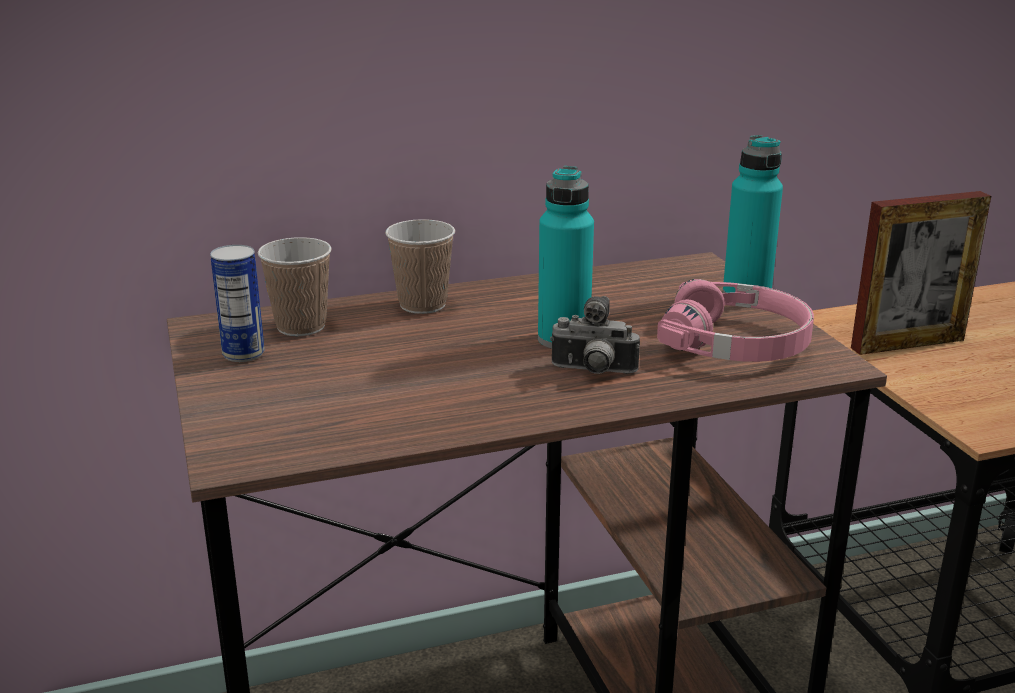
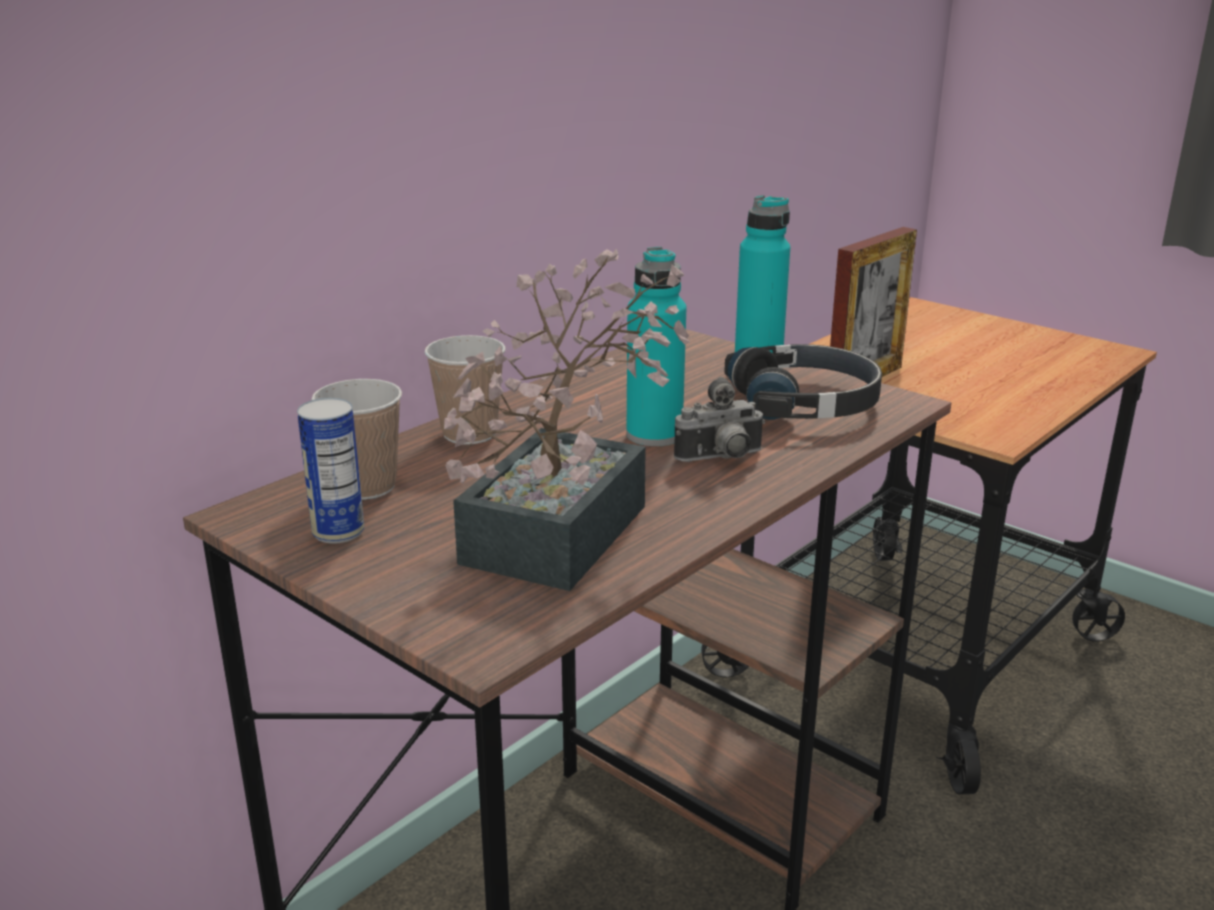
camera: 30 degrees left, 0 degrees up
pink headphones [657,279,814,362] -> black headphones [724,344,882,420]
none -> potted plant [444,249,690,591]

